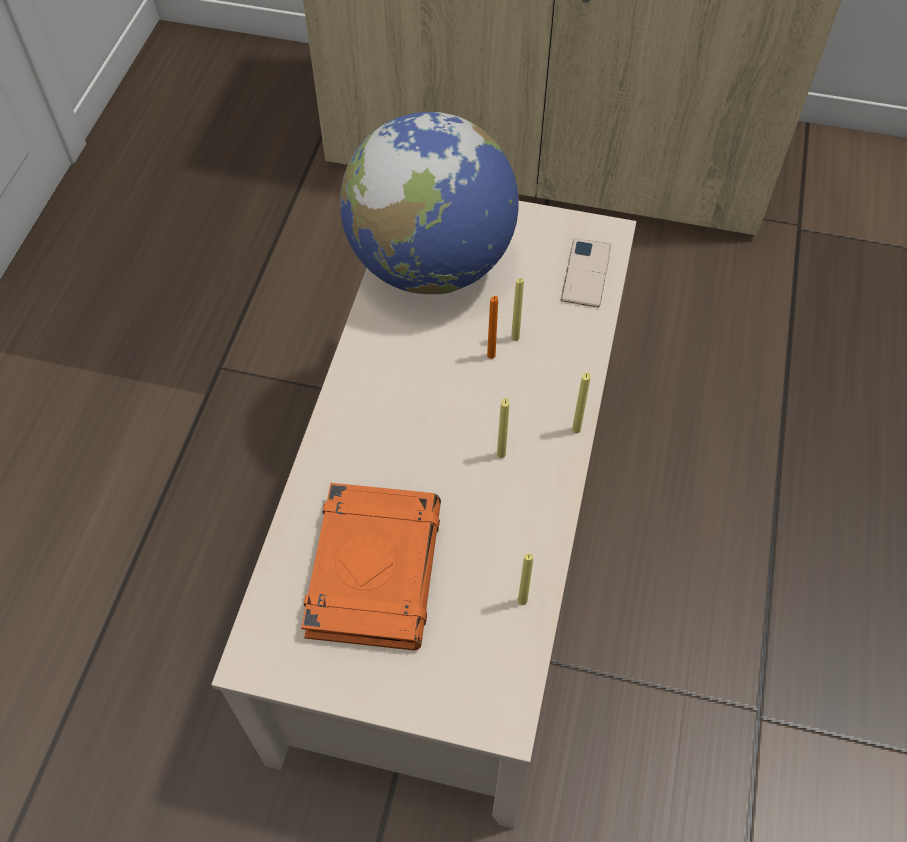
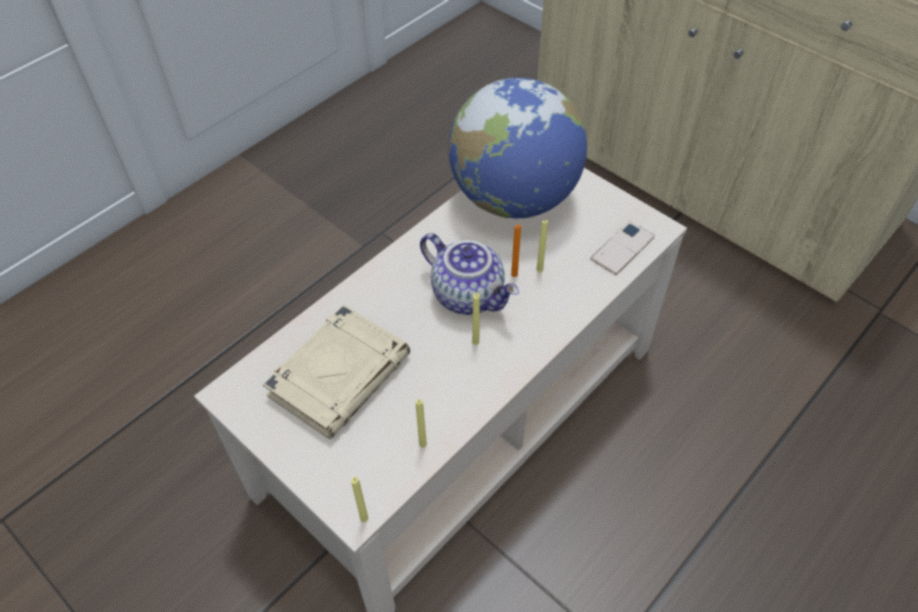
camera: 30 degrees right, 5 degrees down
orange book [301,483,441,650] -> beige book [263,305,410,439]
yellow candle [572,372,591,433] -> yellow candle moved to [351,477,368,522]
none -> teapot [420,233,519,315]

